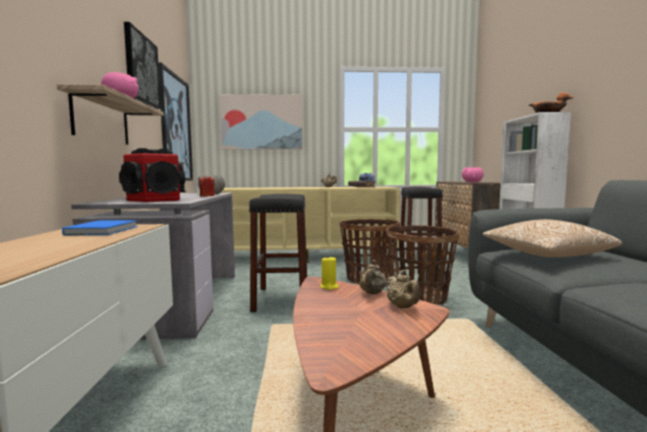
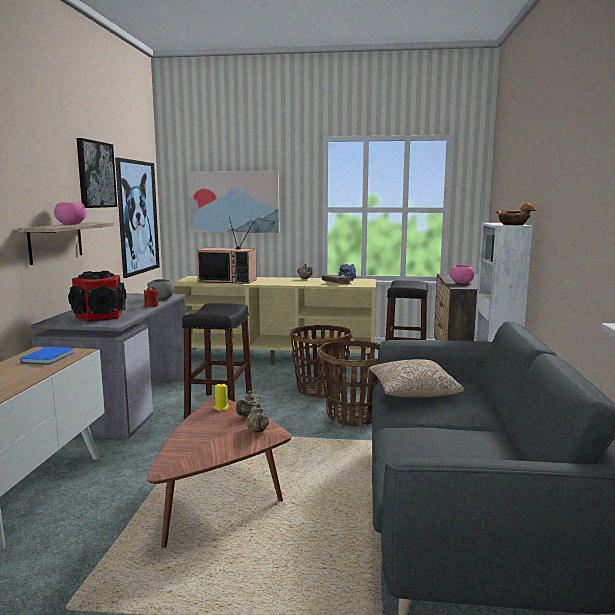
camera: 10 degrees right, 5 degrees up
none -> television [196,217,257,284]

